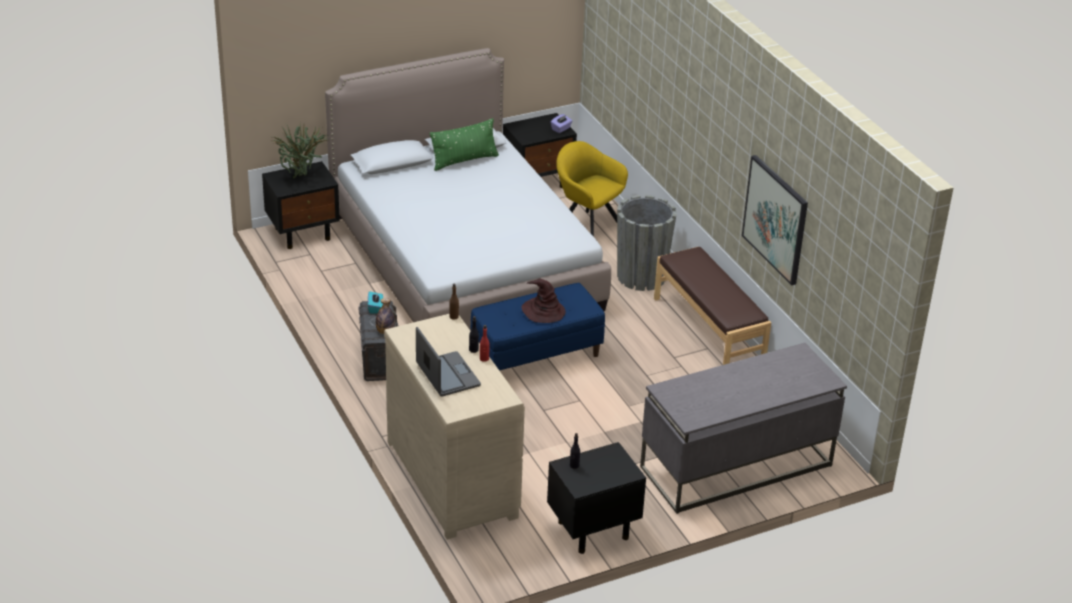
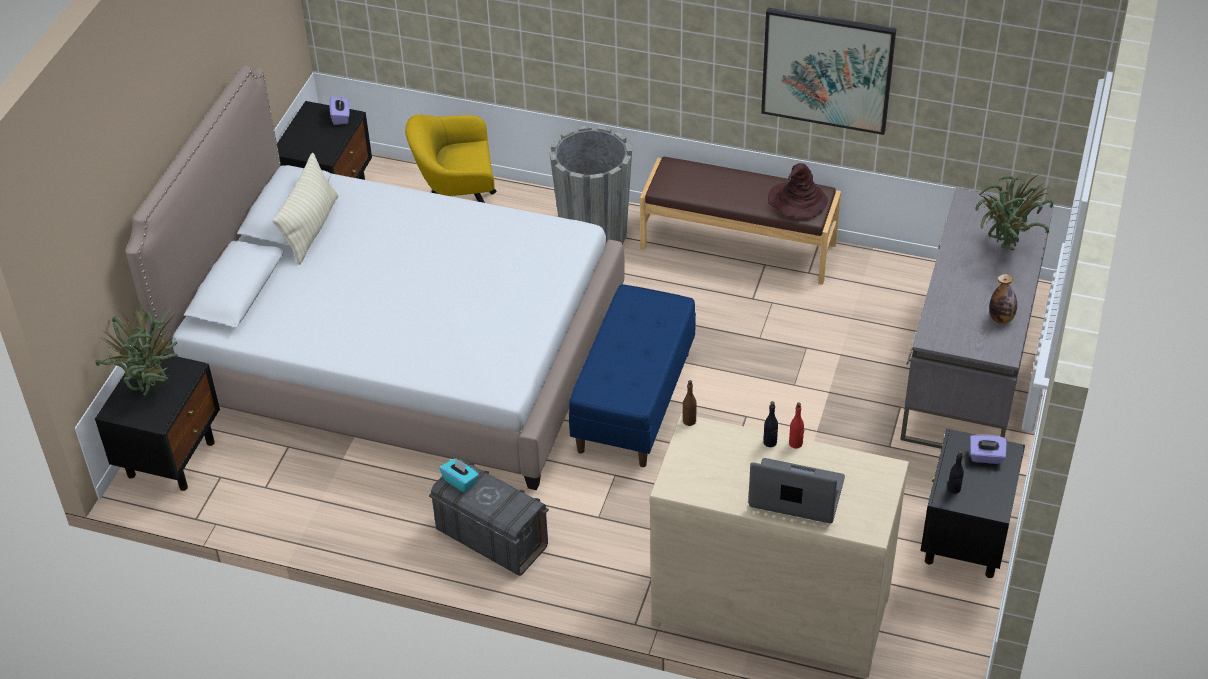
camera: 45 degrees left, 10 degrees up
bottle [376,298,395,334] -> bottle moved to [989,274,1017,324]
green pillow [430,118,499,171] -> beige pillow [273,153,338,265]
brown hat [521,279,566,323] -> brown hat moved to [768,163,828,218]
none -> purple tissue box [970,435,1007,464]
none -> potted plant [975,169,1053,250]

